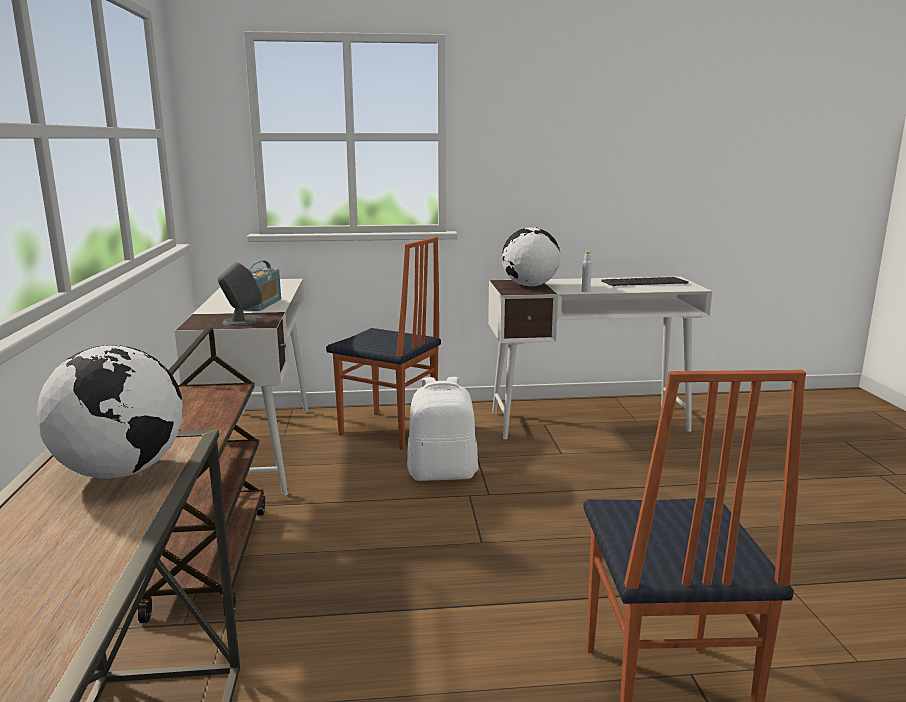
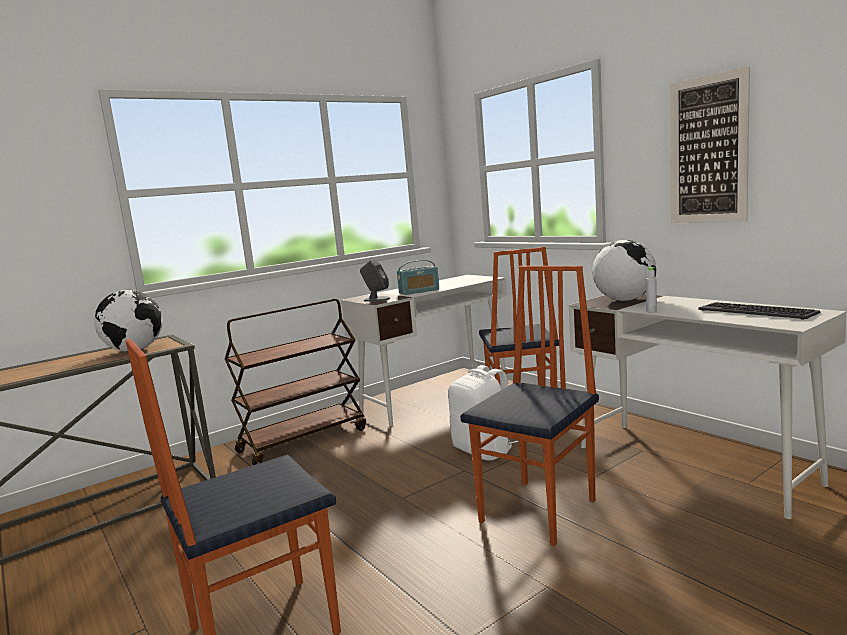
camera: 60 degrees right, 5 degrees down
none -> chair [460,266,599,546]
none -> picture [670,66,750,223]

